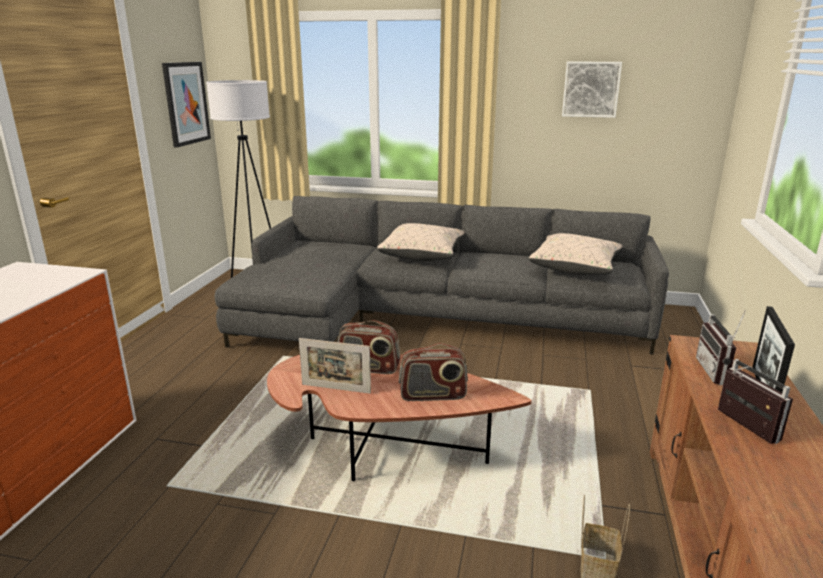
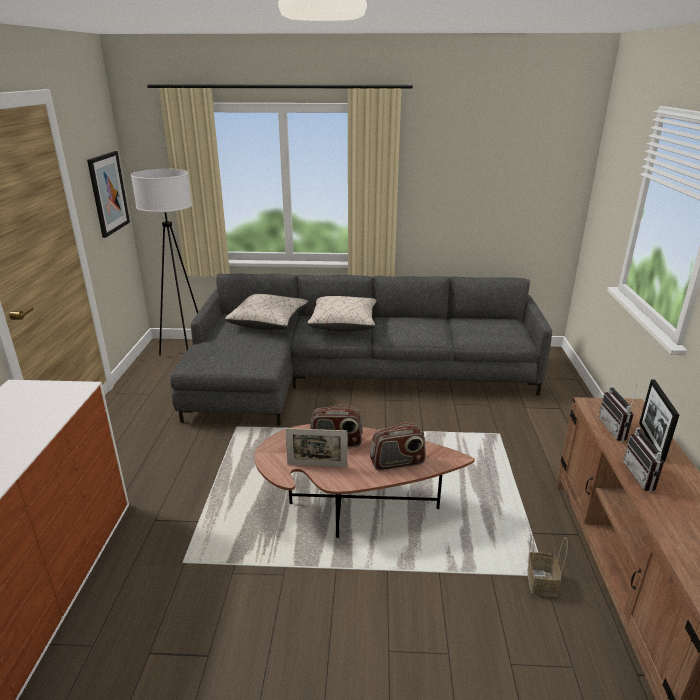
camera: 10 degrees left, 5 degrees up
beige pillow [529,233,623,275] -> beige pillow moved to [225,294,308,330]
picture [562,62,622,118] -> none
radio [718,359,793,444] -> radio turned 150 degrees counterclockwise [623,427,668,491]

